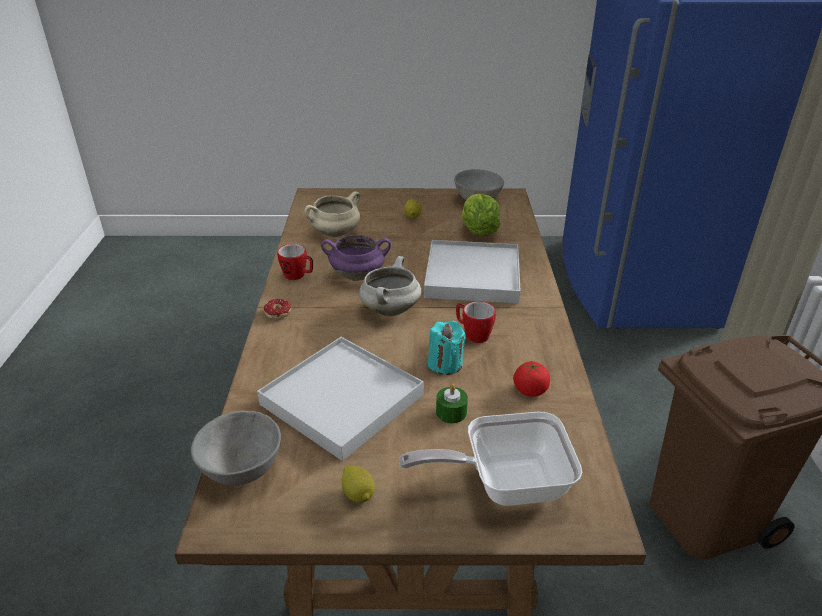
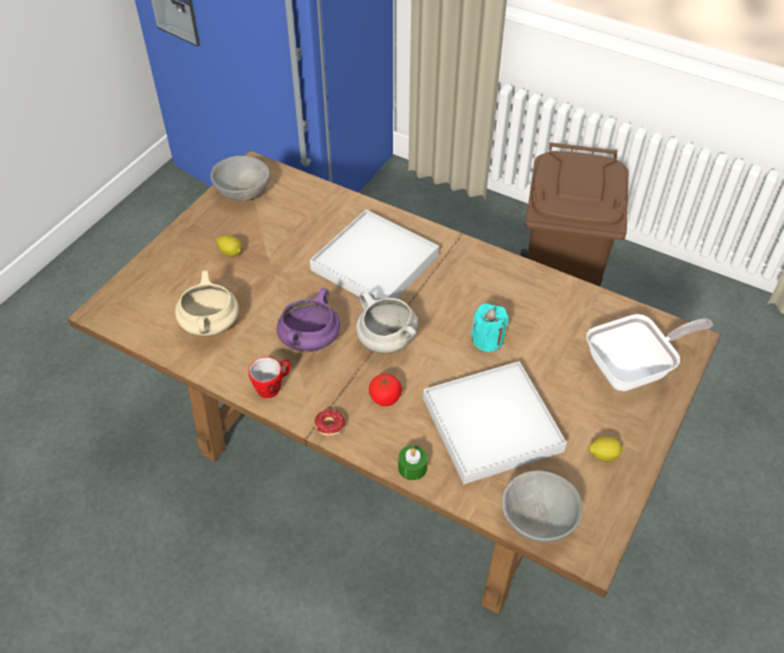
camera: 60 degrees left, 15 degrees up
frying pan [399,412,582,506] -> frying pan turned 135 degrees counterclockwise [586,314,713,391]
green candle [436,384,468,423] -> green candle moved to [398,445,428,480]
mug [456,301,496,343] -> none
lettuce [462,194,500,235] -> none
tomato [513,361,550,397] -> tomato moved to [369,374,402,406]

